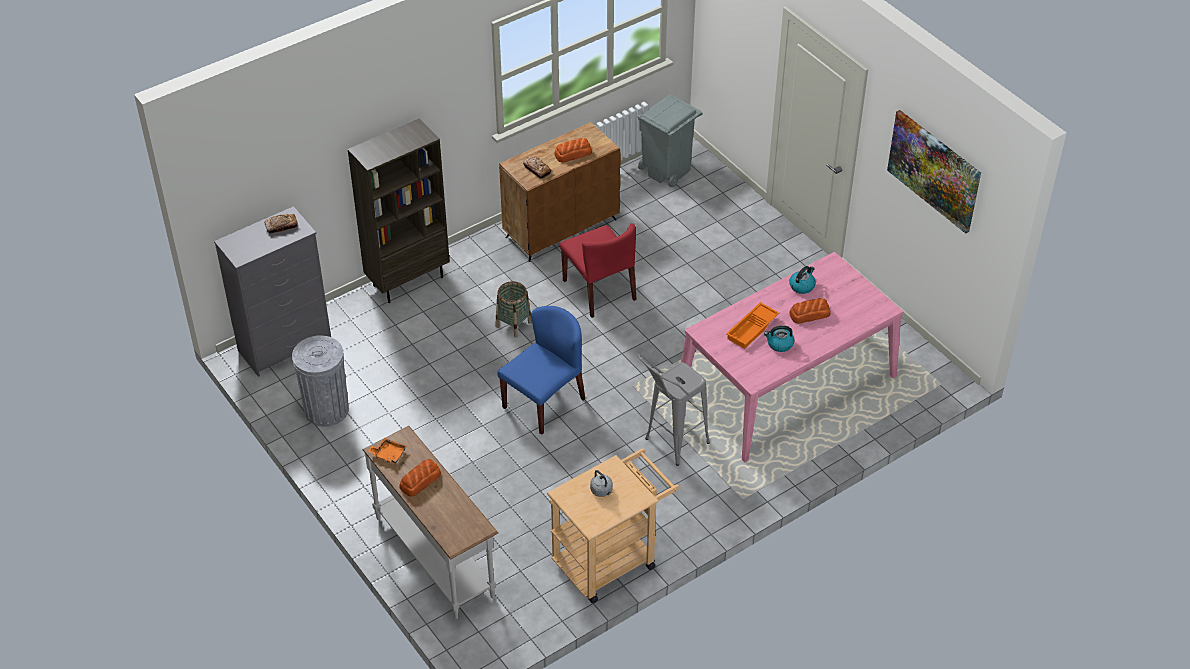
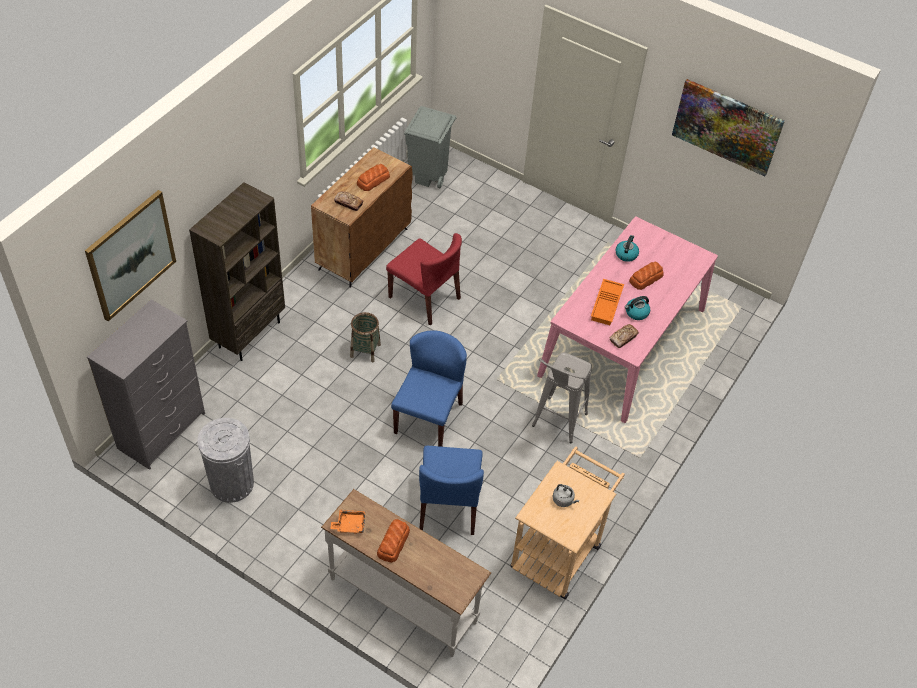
camera: 25 degrees left, 5 degrees up
bread [264,214,298,233] -> bread moved to [610,324,639,348]
none -> picture [85,190,176,322]
none -> blue chair [419,446,484,535]

